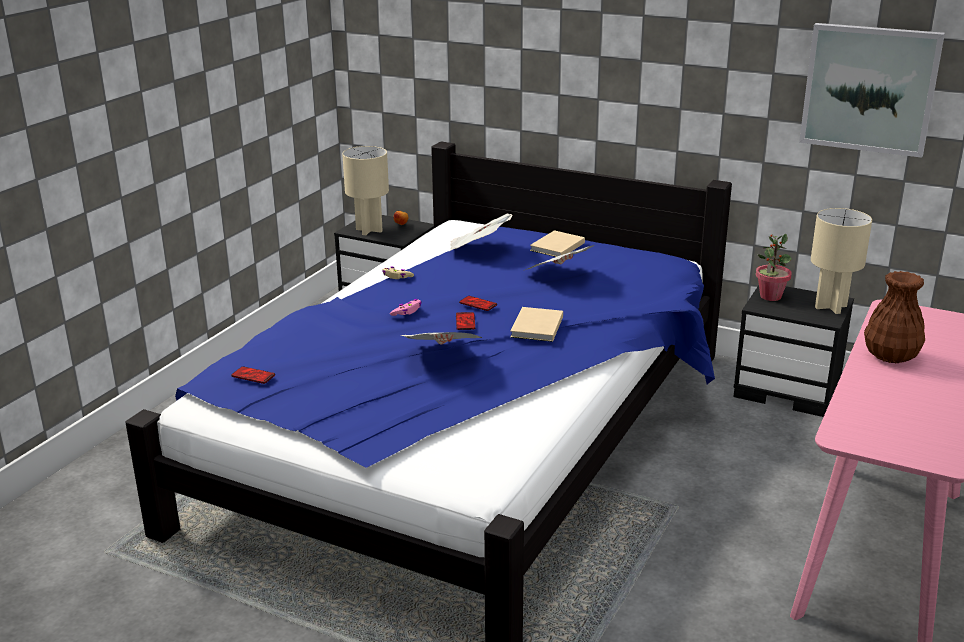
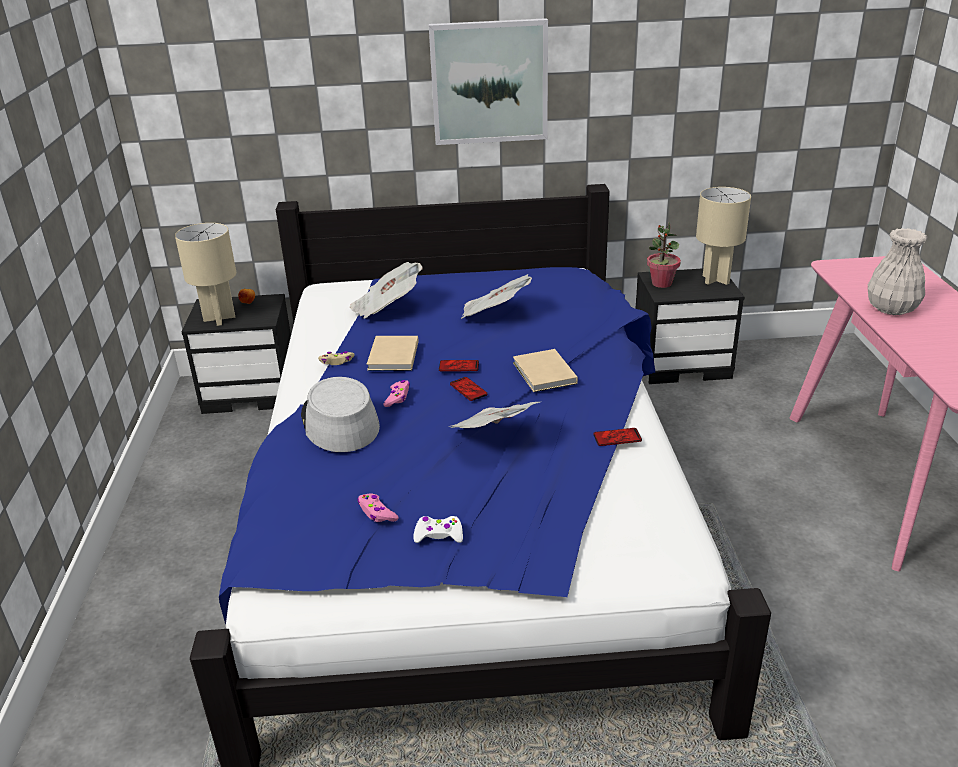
camera: 30 degrees left, 5 degrees up
phone [231,366,275,384] -> phone moved to [593,428,642,446]
beige book [530,230,585,257] -> beige book moved to [367,336,418,371]
picture [799,23,945,158] -> picture moved to [429,18,548,145]
brown vase [864,271,925,363] -> white vase [867,228,927,315]
none -> grey hat [301,377,380,452]
none -> pink game controller [357,494,399,522]
none -> white game controller [413,516,463,543]

